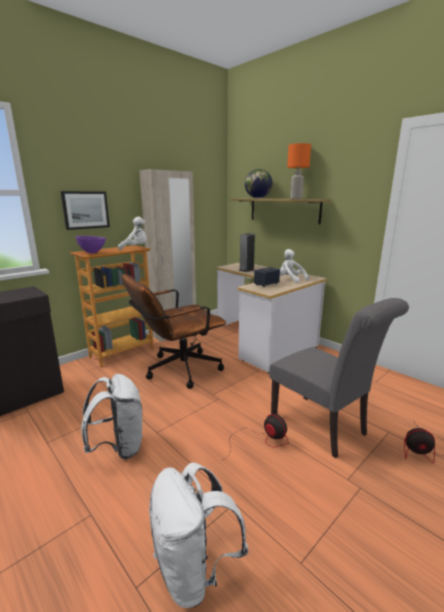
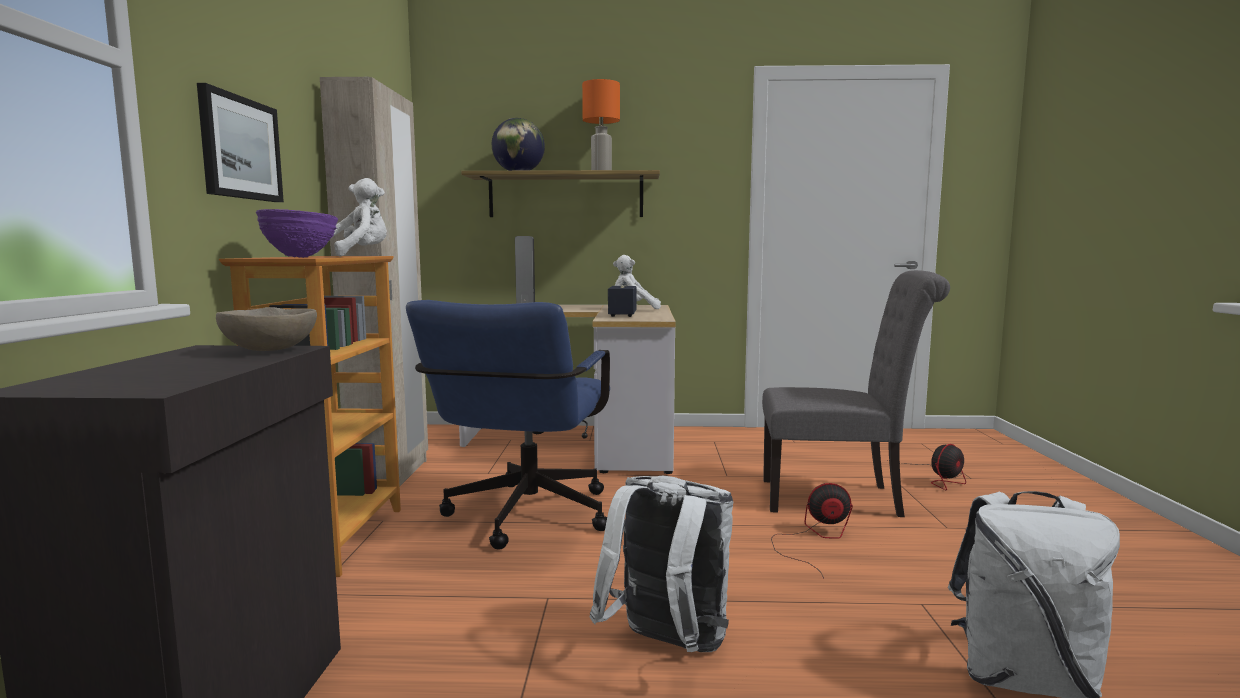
camera: 45 degrees left, 10 degrees down
brown office chair [121,274,226,389] -> blue office chair [406,300,610,550]
none -> beige bowl [216,307,317,351]

